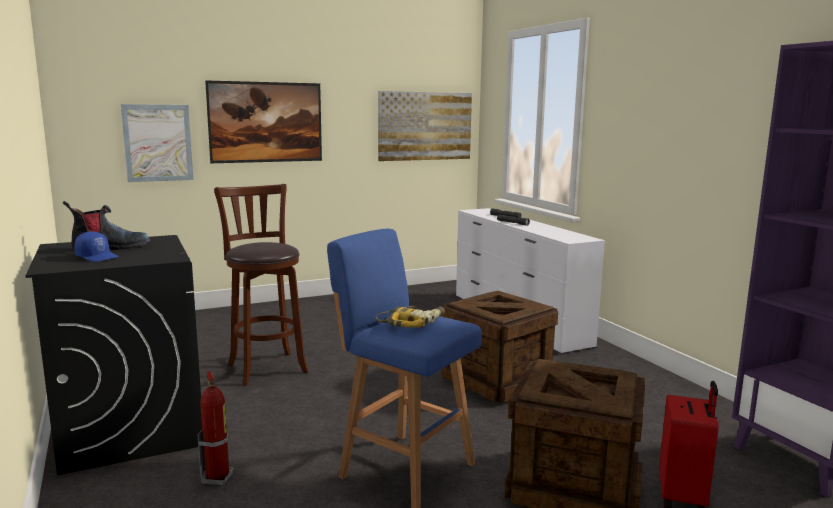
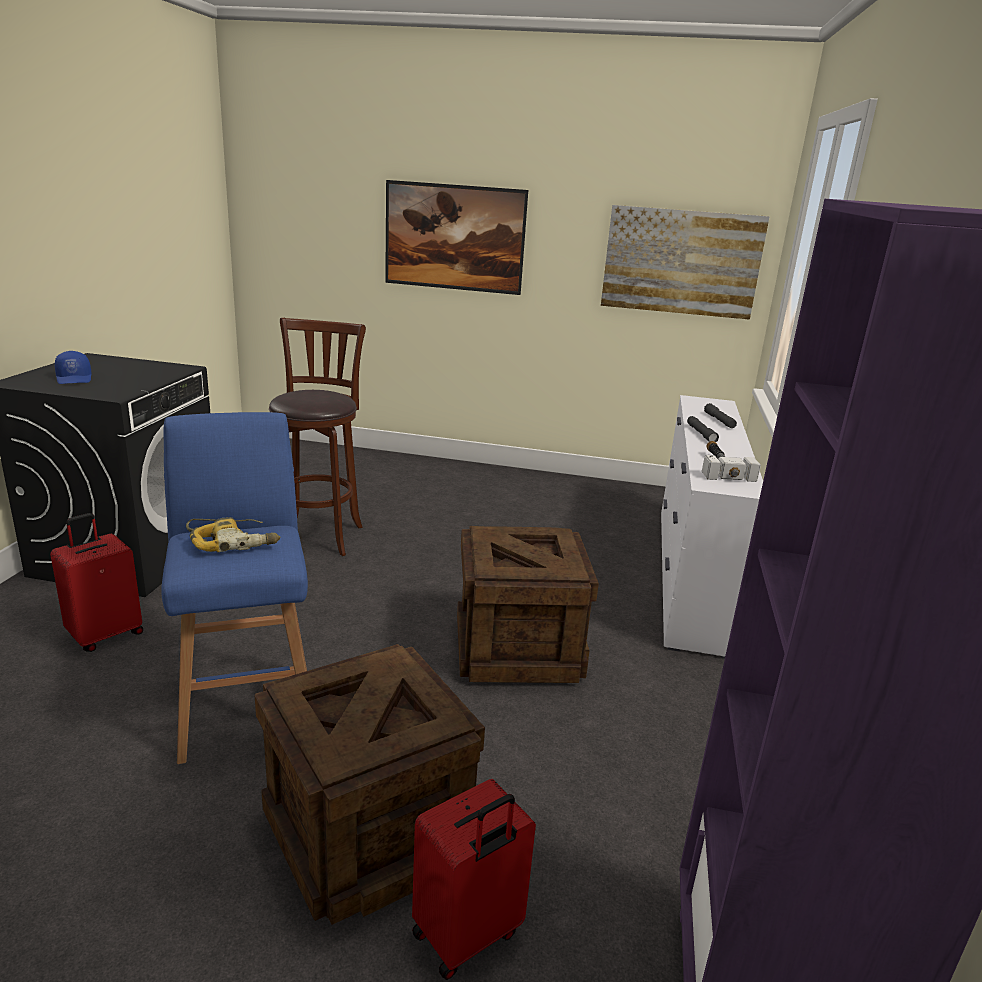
camera: 35 degrees right, 10 degrees up
boot [63,201,150,250] -> none
picture [121,104,193,182] -> none
fire extinguisher [197,371,234,485] -> red suitcase [50,513,143,652]
none -> hammer [702,441,761,482]

